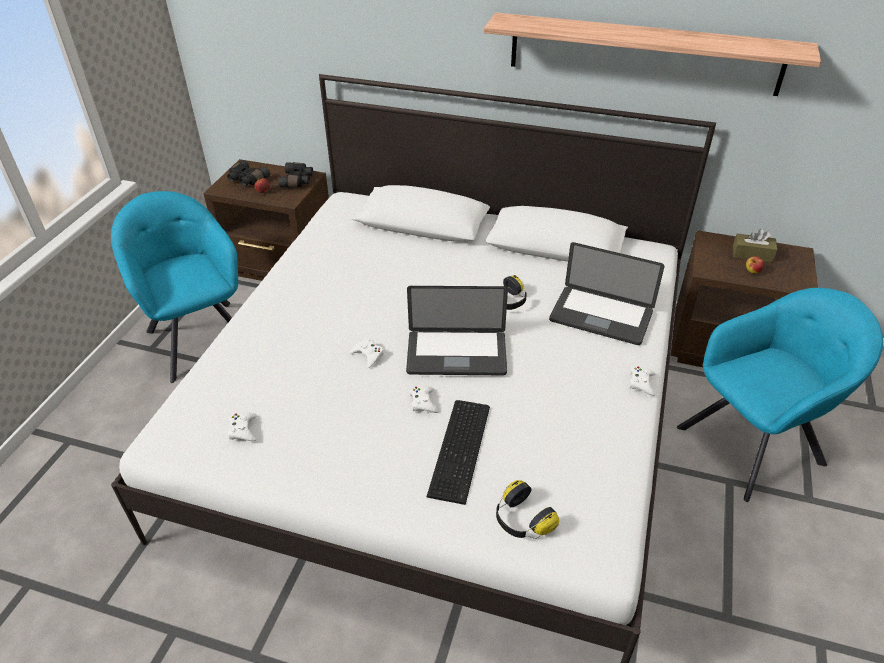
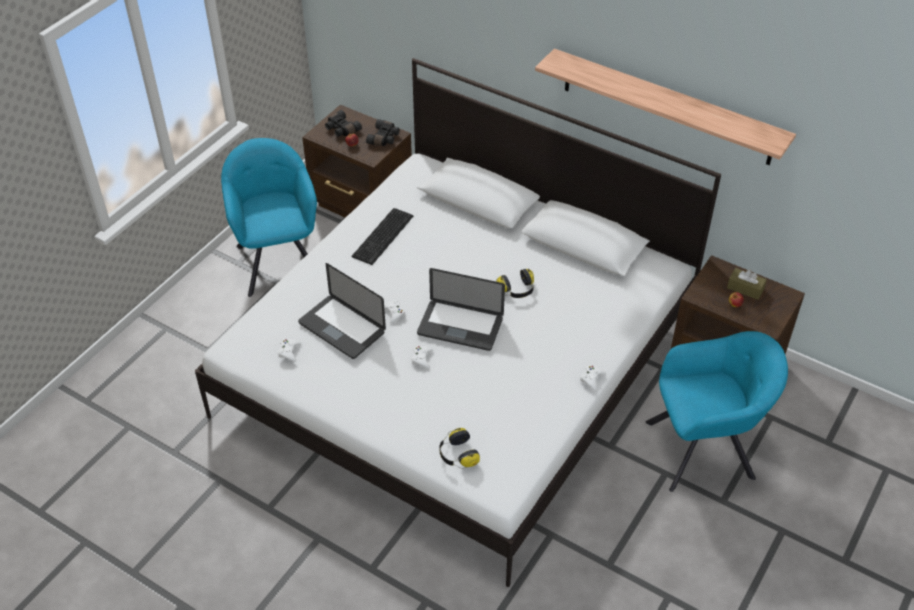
camera: 15 degrees right, 5 degrees up
keyboard [427,400,490,505] -> keyboard moved to [351,208,413,265]
laptop [549,242,665,345] -> laptop moved to [298,263,386,359]

